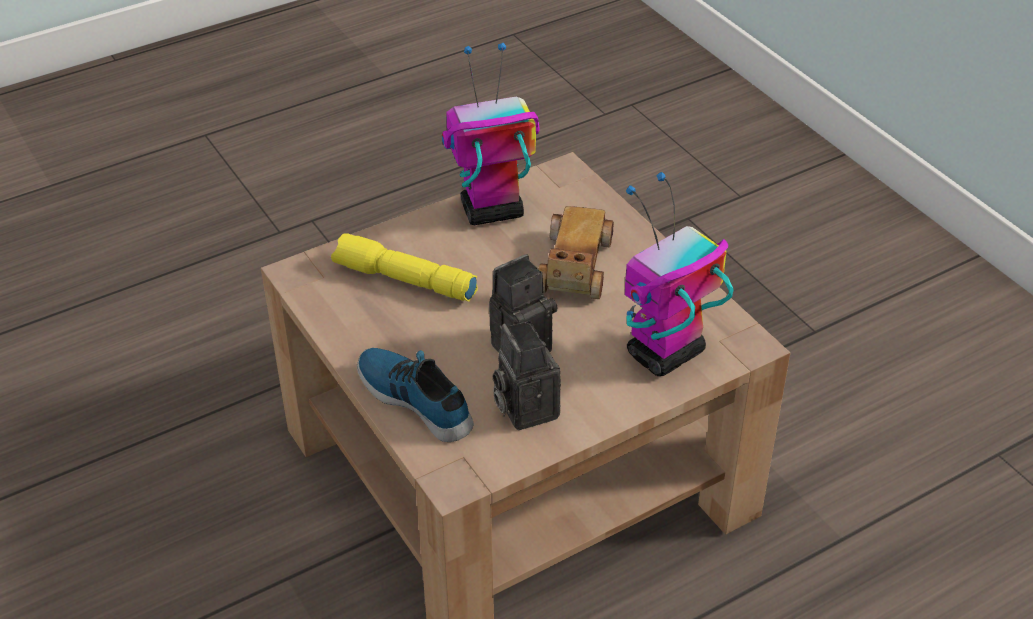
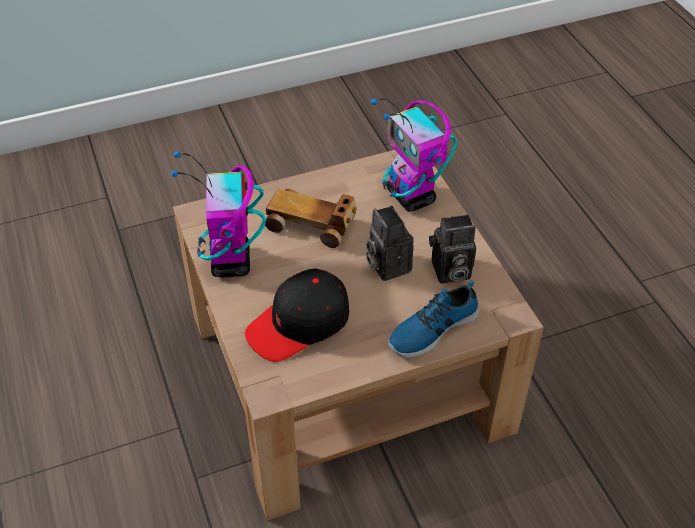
camera: 80 degrees left, 5 degrees up
yellow flashlight [331,233,478,302] -> black cap [245,268,349,362]

